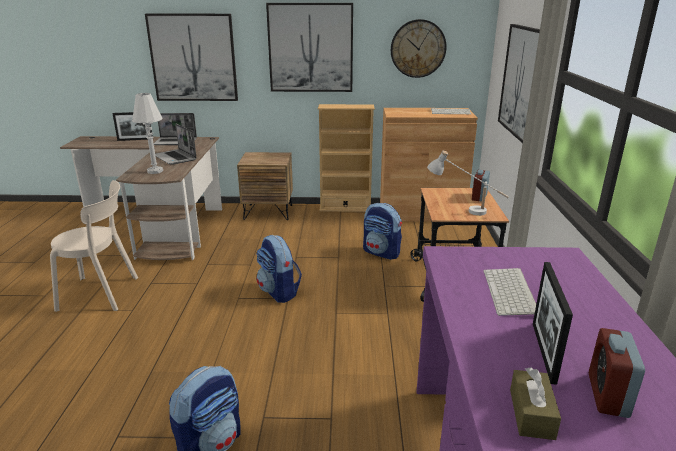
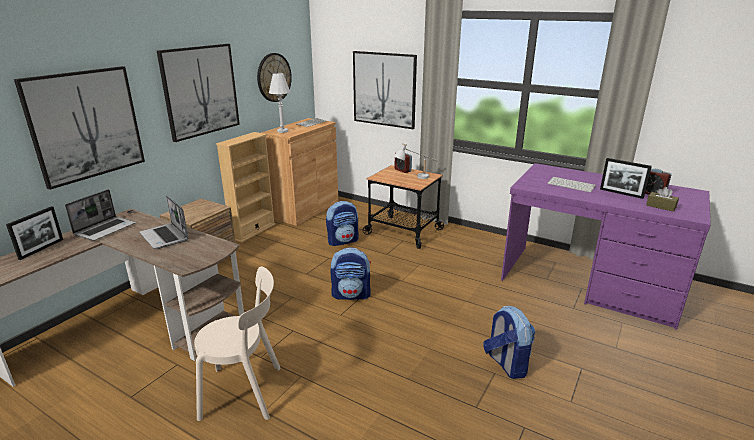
camera: 60 degrees left, 0 degrees up
beige chair [50,180,138,312] -> beige chair turned 60 degrees clockwise [194,266,280,421]
white table lamp [132,93,163,174] -> white table lamp moved to [269,73,290,133]
laptop [155,124,197,165] -> laptop turned 60 degrees clockwise [139,195,189,249]

